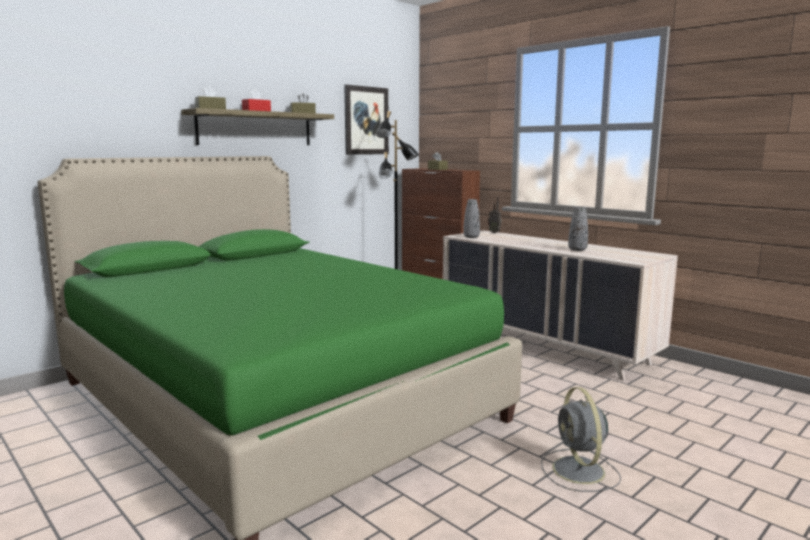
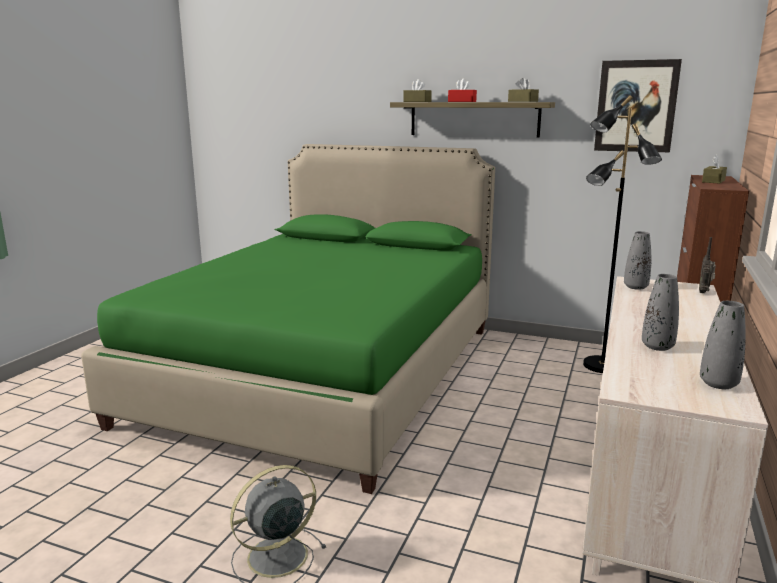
camera: 65 degrees right, 5 degrees up
none -> grey vase [700,301,746,389]

